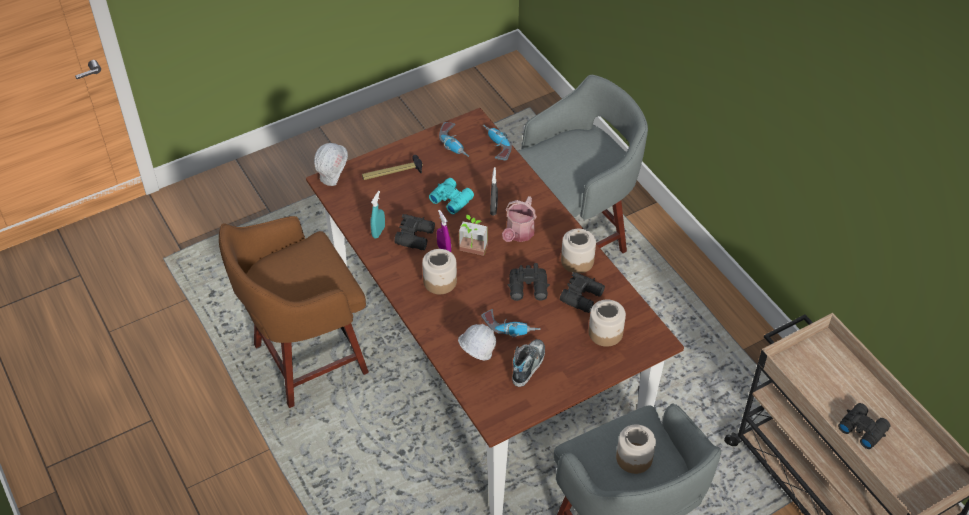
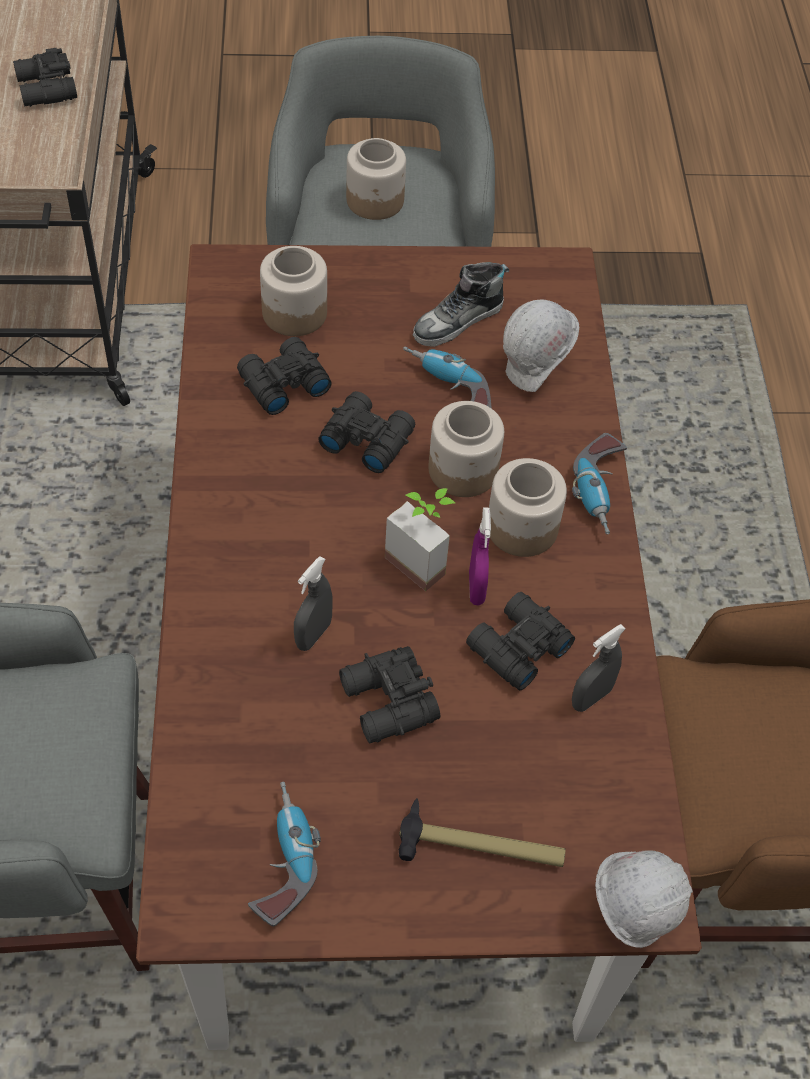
camera: 155 degrees left, 5 degrees up
turquoise spray bottle [370,191,385,238] -> grey spray bottle [572,624,626,712]
turquoise binoculars [429,178,474,214] -> black binoculars [339,646,440,743]
power drill [483,125,512,160] -> power drill moved to [572,433,627,534]
watering can [502,196,537,242] -> none
jar [561,229,596,274] -> jar moved to [428,401,504,497]

